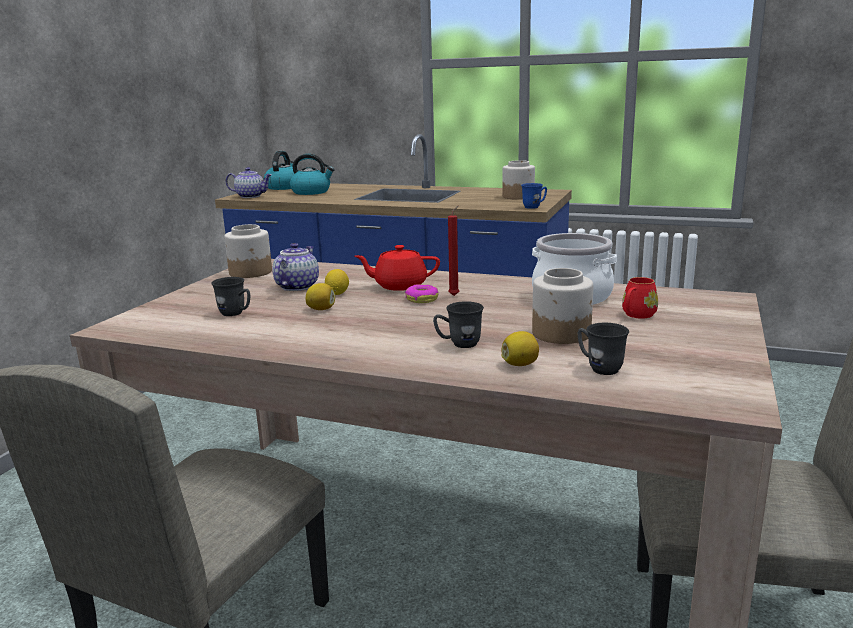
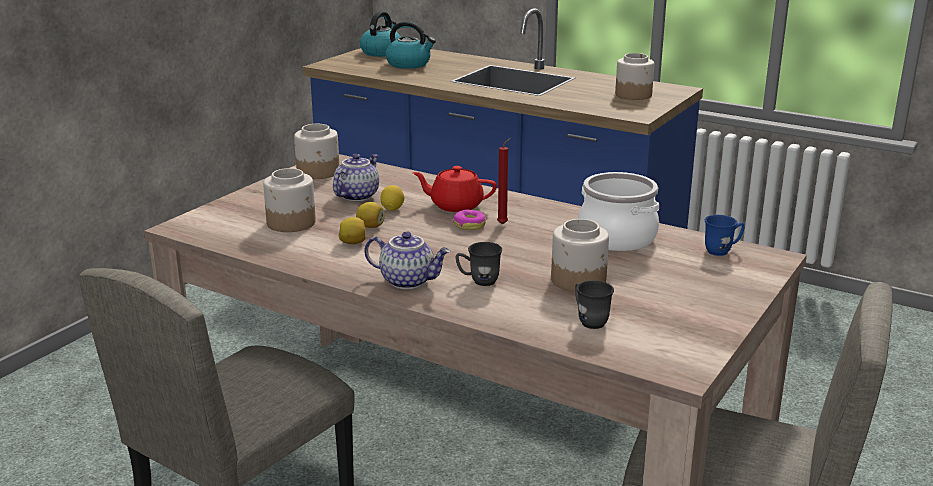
camera: 10 degrees right, 5 degrees up
grey mug [211,277,250,316] -> jar [263,168,316,232]
teapot [226,167,272,198] -> teapot moved to [364,231,451,289]
lemon [502,331,539,366] -> lemon moved to [339,217,366,244]
blue mug [521,183,547,209] -> blue mug moved to [705,215,745,256]
red mug [622,277,658,319] -> none

